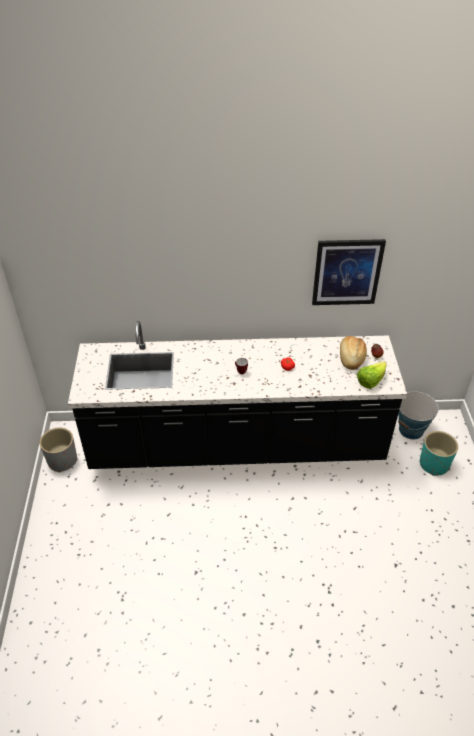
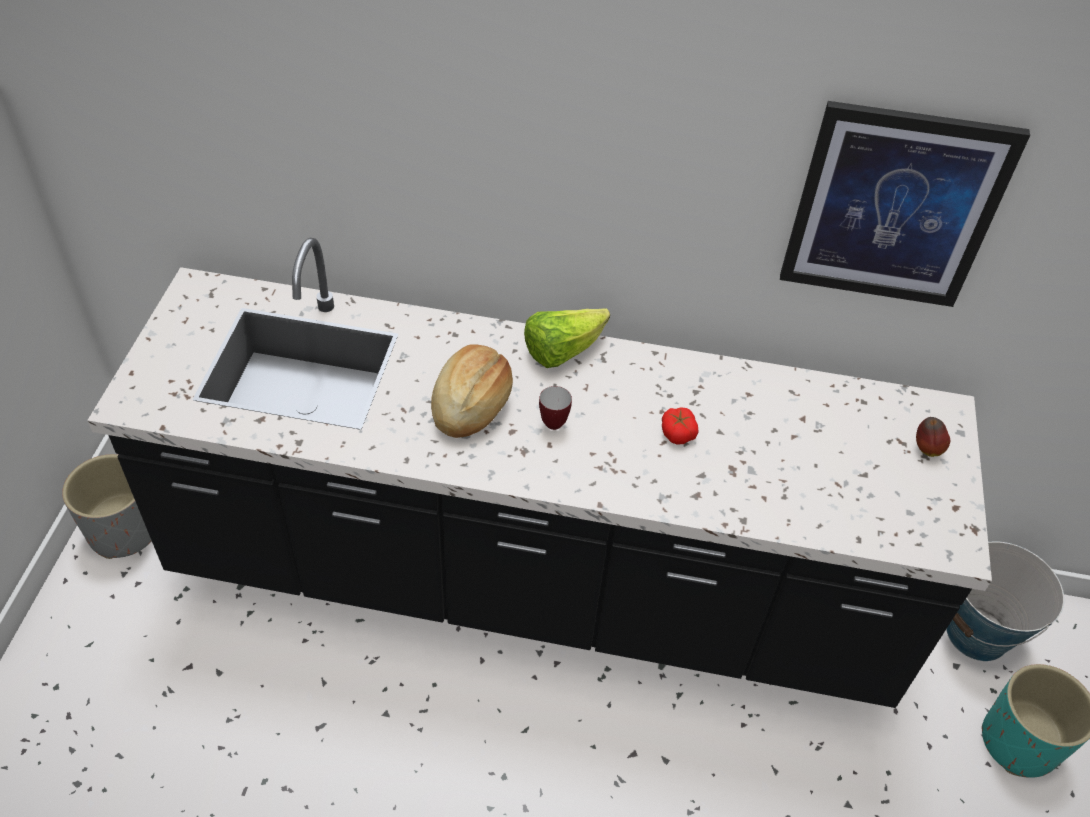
camera: 10 degrees right, 5 degrees up
bread [340,336,367,370] -> bread moved to [431,344,513,438]
lettuce [357,361,387,389] -> lettuce moved to [524,309,610,368]

